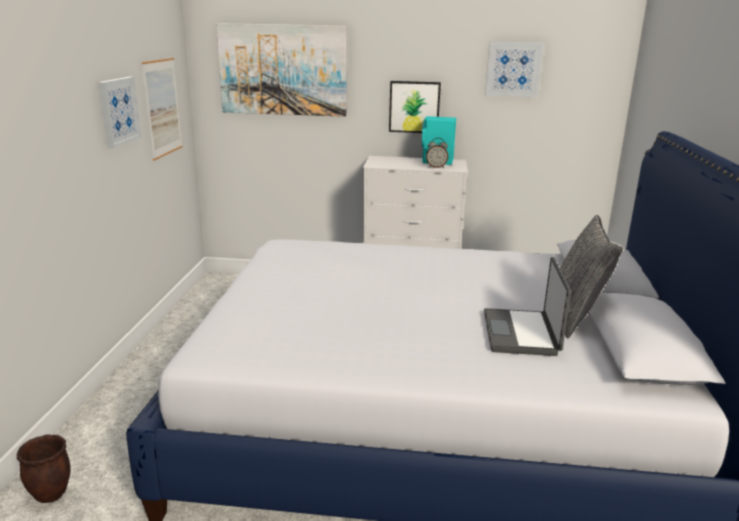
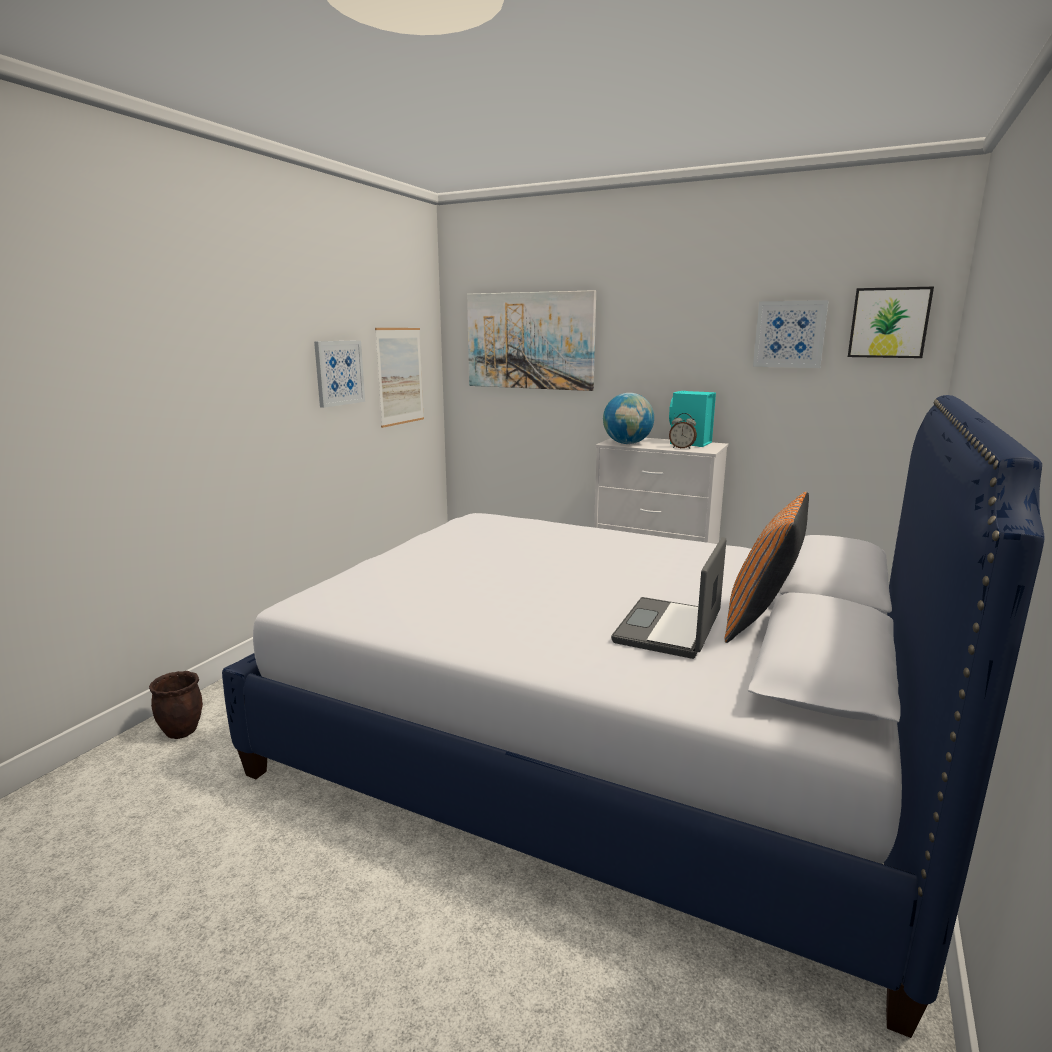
camera: 20 degrees right, 5 degrees down
picture [389,81,441,133] -> picture moved to [848,286,934,358]
grey pillow [560,215,623,339] -> orange pillow [725,492,809,643]
none -> globe [603,393,654,444]

